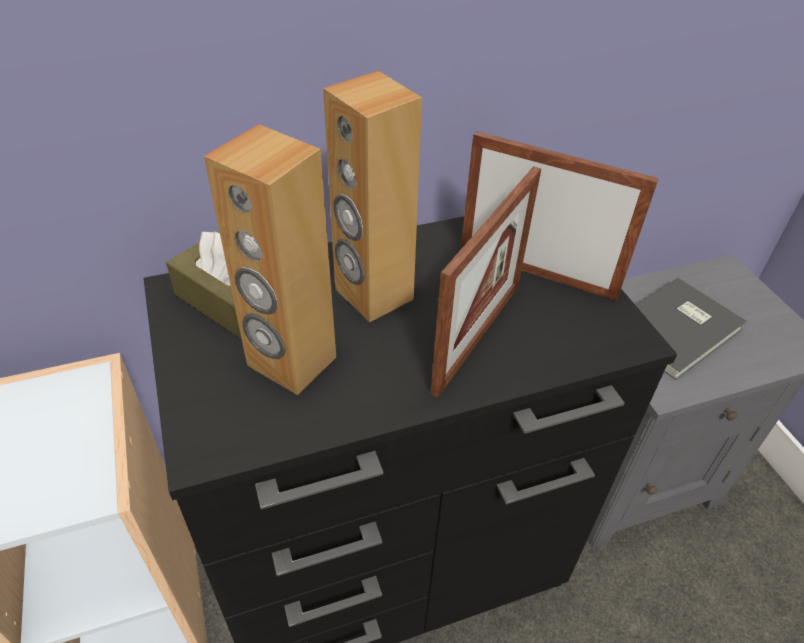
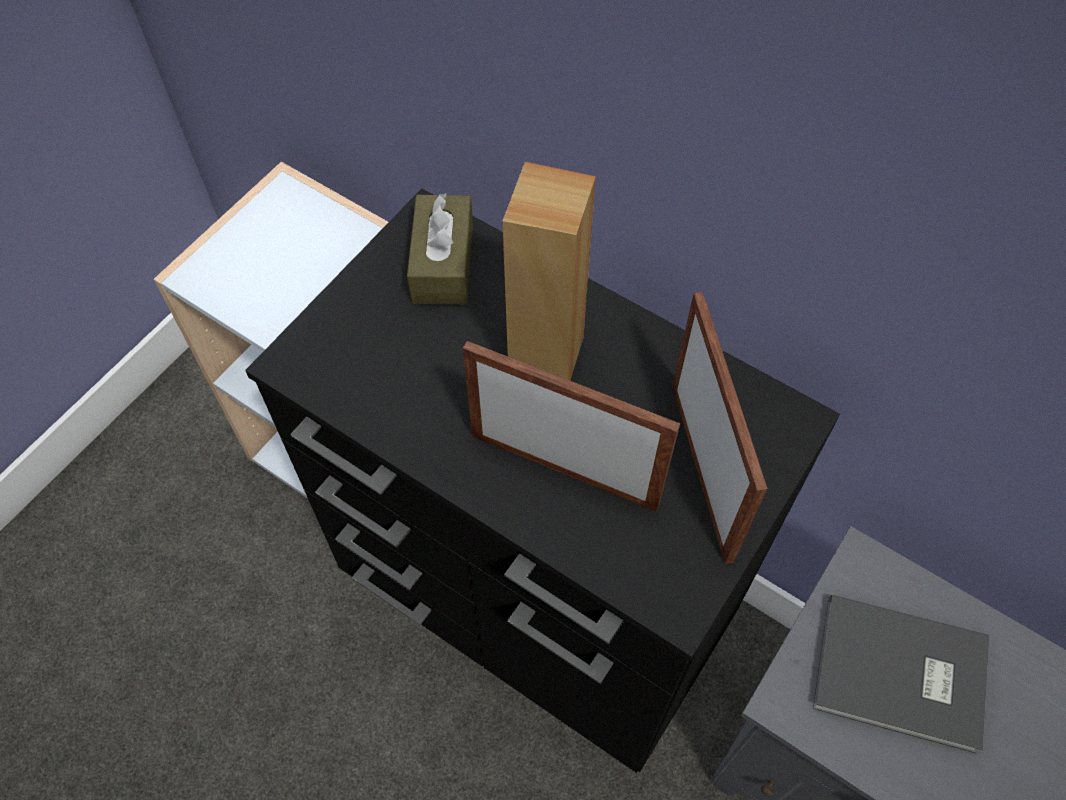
camera: 55 degrees right, 15 degrees up
brown speaker [204,124,336,395] -> none
picture frame [430,166,541,397] -> picture frame turned 150 degrees counterclockwise [463,341,680,512]

